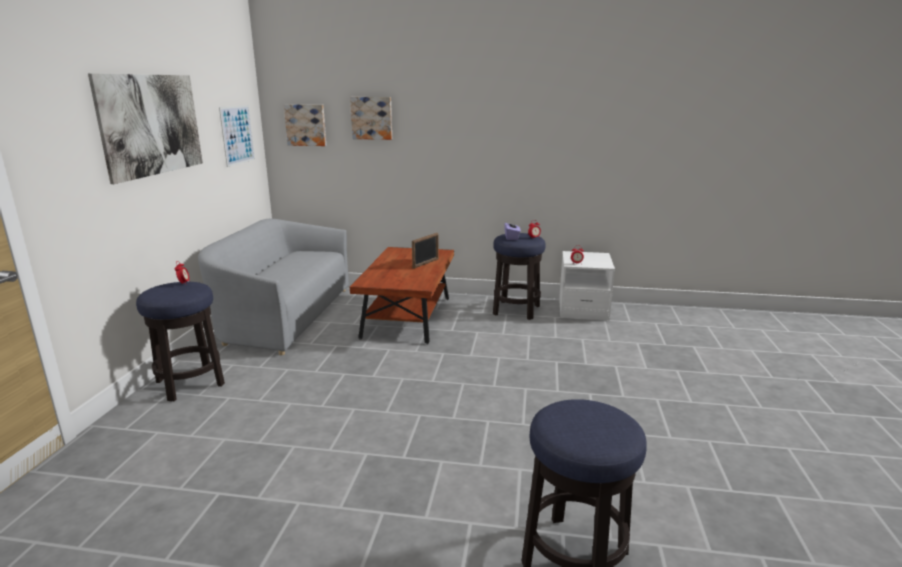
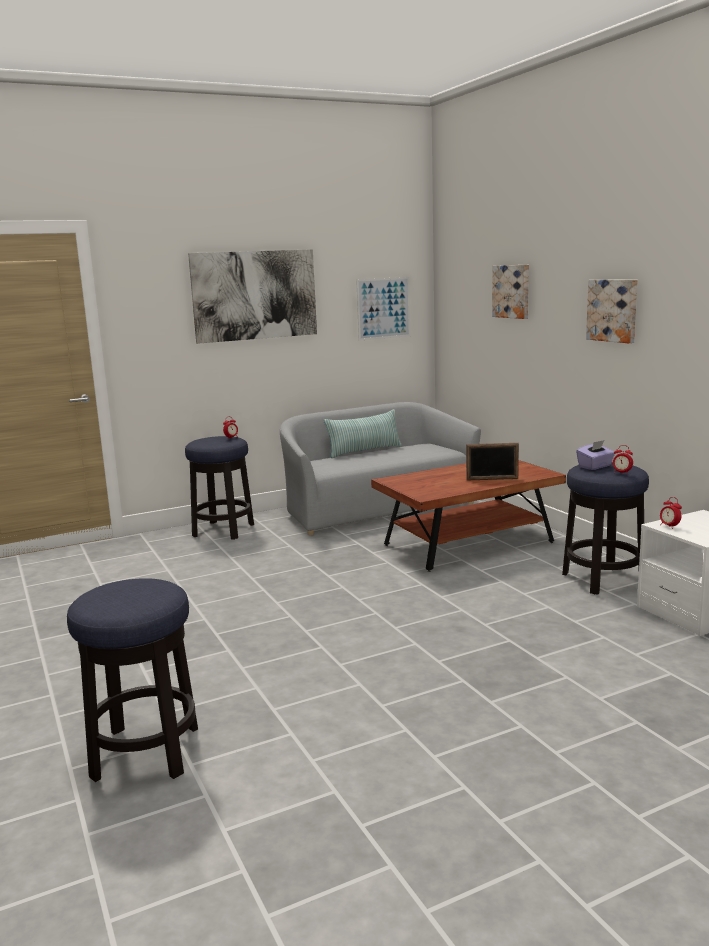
camera: 55 degrees right, 5 degrees down
picture [284,104,326,146] -> picture moved to [586,280,637,343]
none -> pillow [324,409,402,458]

